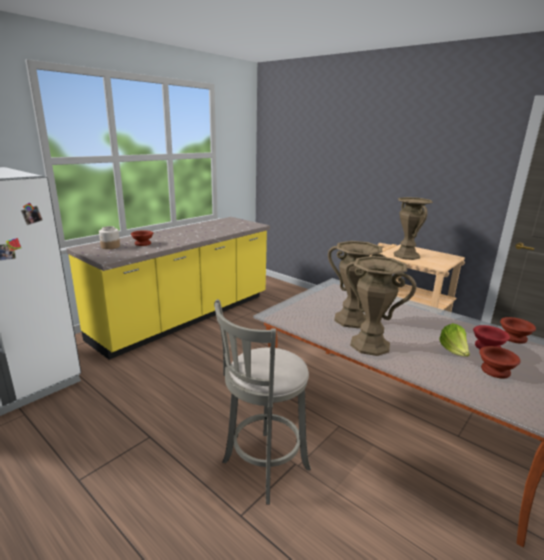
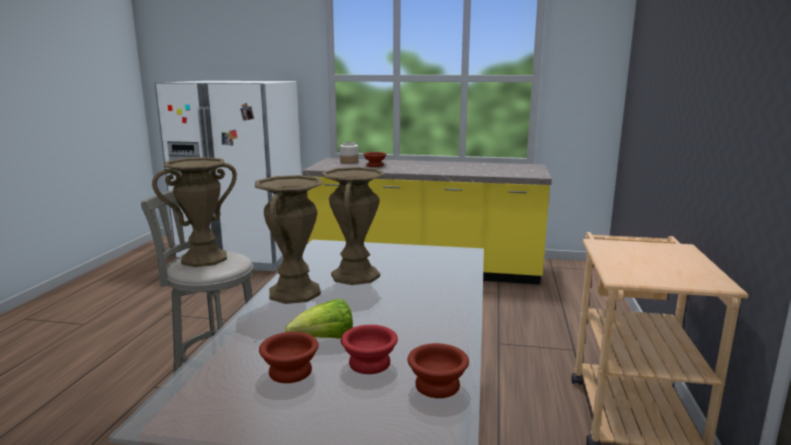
camera: 60 degrees right, 5 degrees down
brown vase [394,197,433,260] -> brown vase moved to [152,157,237,267]

